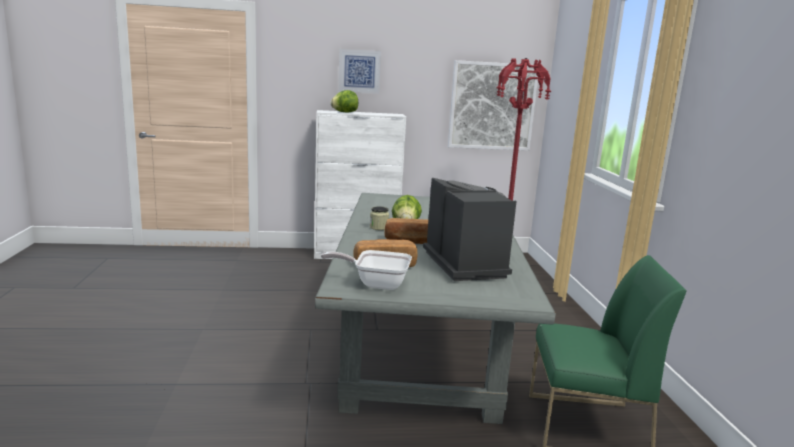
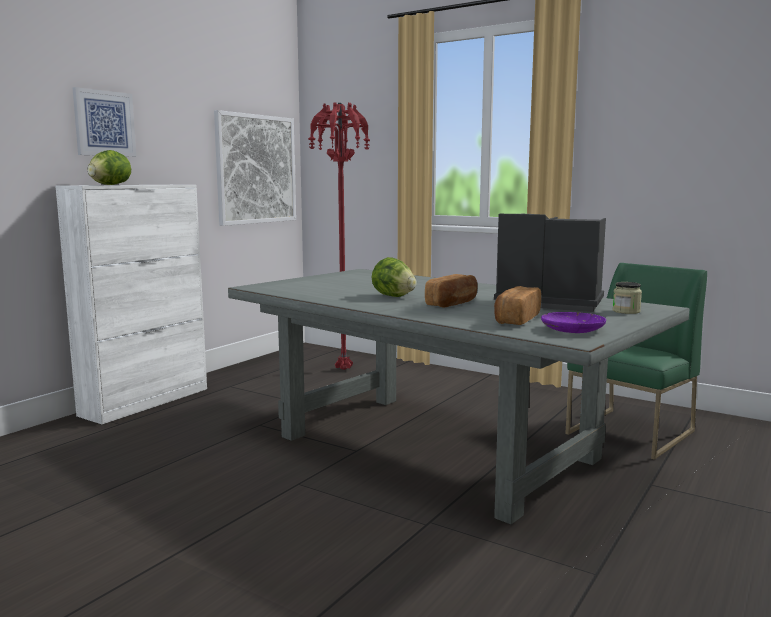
camera: 50 degrees left, 5 degrees down
frying pan [321,250,412,290] -> purple plate [541,312,606,333]
jar [370,206,389,230] -> jar moved to [613,282,642,314]

